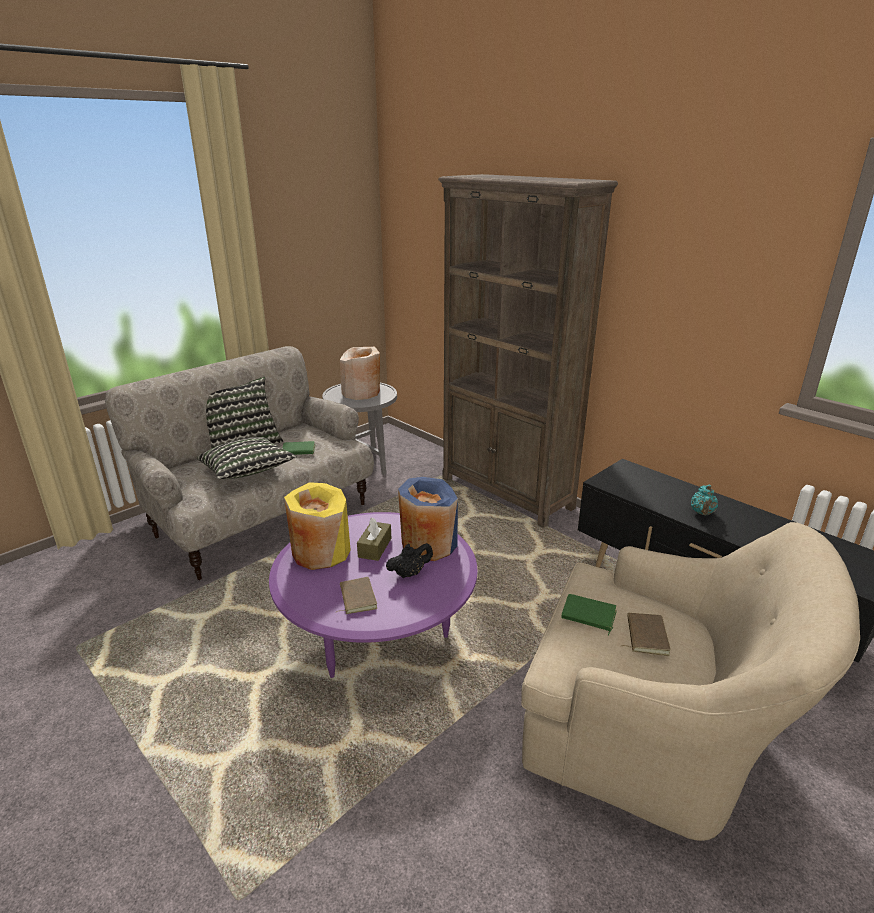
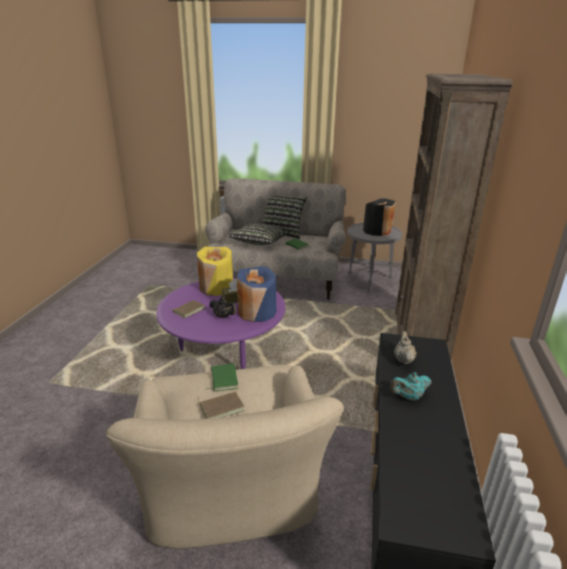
camera: 55 degrees right, 0 degrees up
beige vase [340,347,380,400] -> black vase [363,198,396,236]
none -> beige teapot [394,331,417,364]

